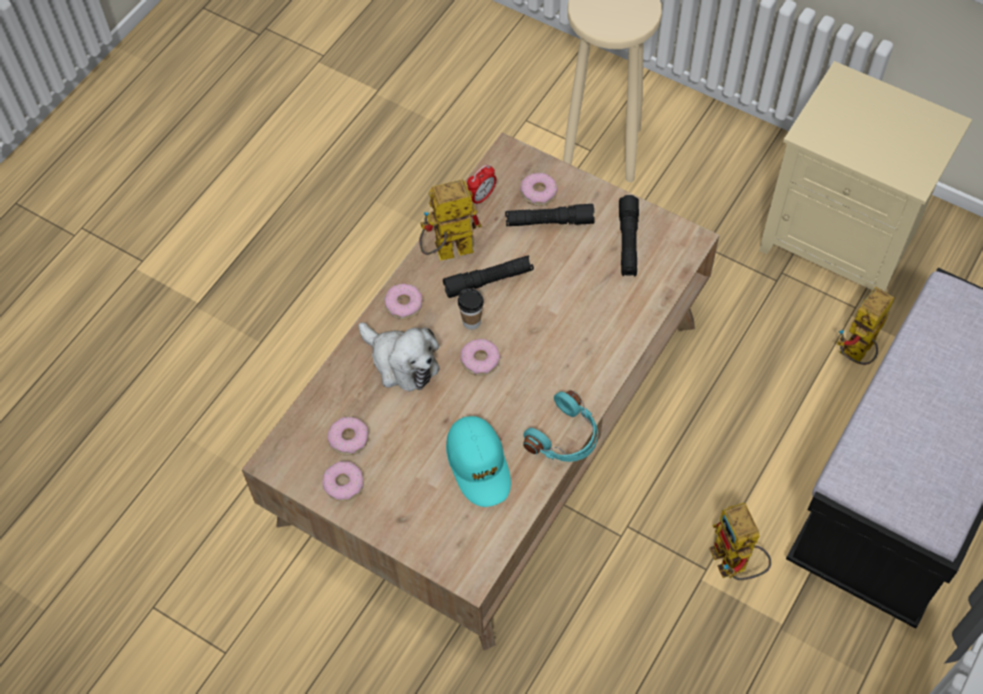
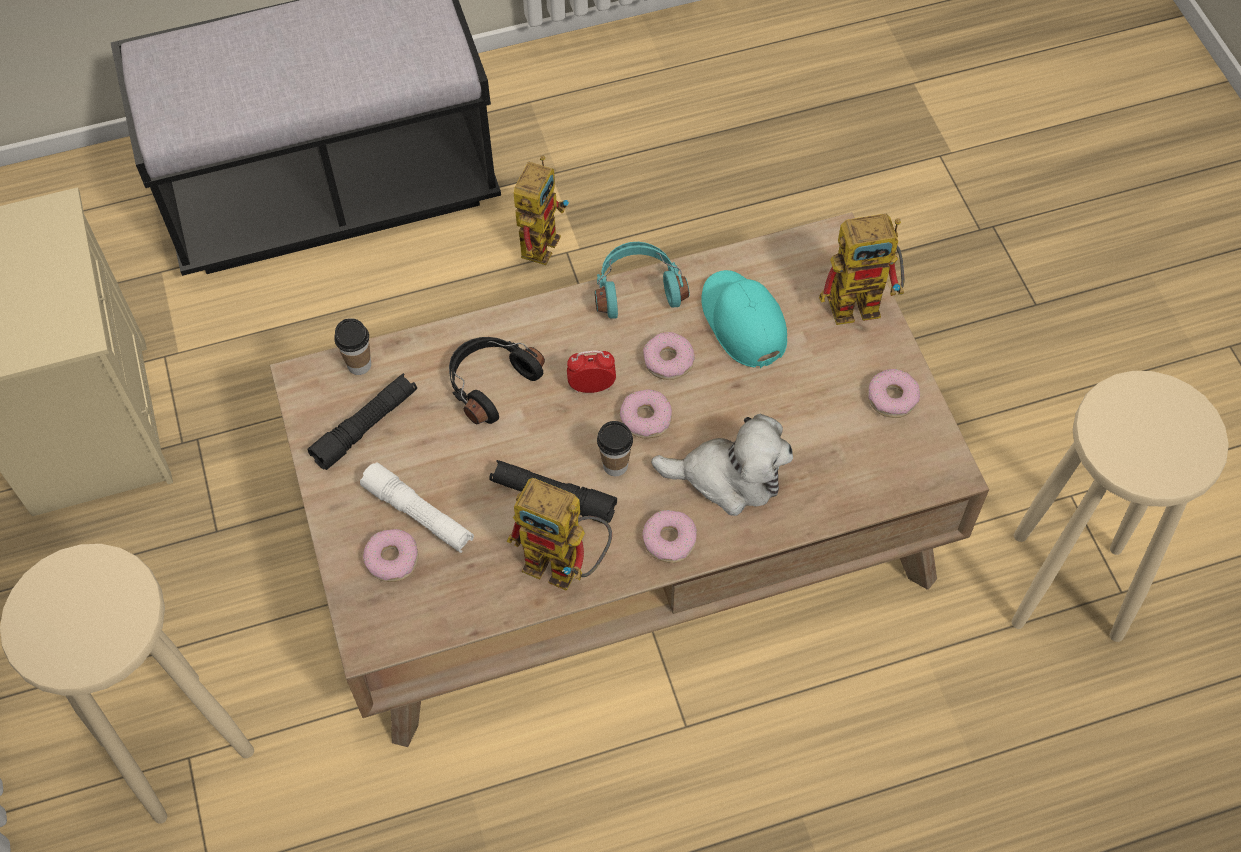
camera: 140 degrees left, 0 degrees up
donut [327,417,369,455] -> donut moved to [643,332,695,380]
plush toy [359,322,440,391] -> plush toy turned 105 degrees clockwise [651,414,793,516]
turquoise cap [446,416,511,507] -> turquoise cap turned 45 degrees counterclockwise [702,270,787,368]
alarm clock [467,165,496,206] -> alarm clock moved to [567,350,616,393]
black flashlight [505,204,595,226] -> white flashlight [360,462,474,553]
toy robot [837,287,895,365] -> toy robot moved to [819,214,904,325]
none -> cup [334,318,371,375]
none -> black headphones [449,337,545,424]
none -> beige stool [1012,371,1229,642]

